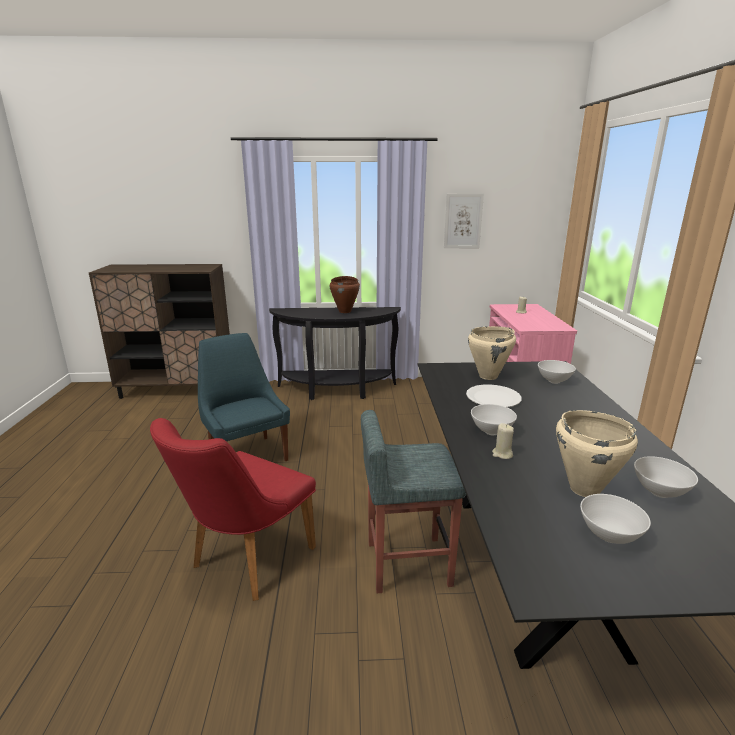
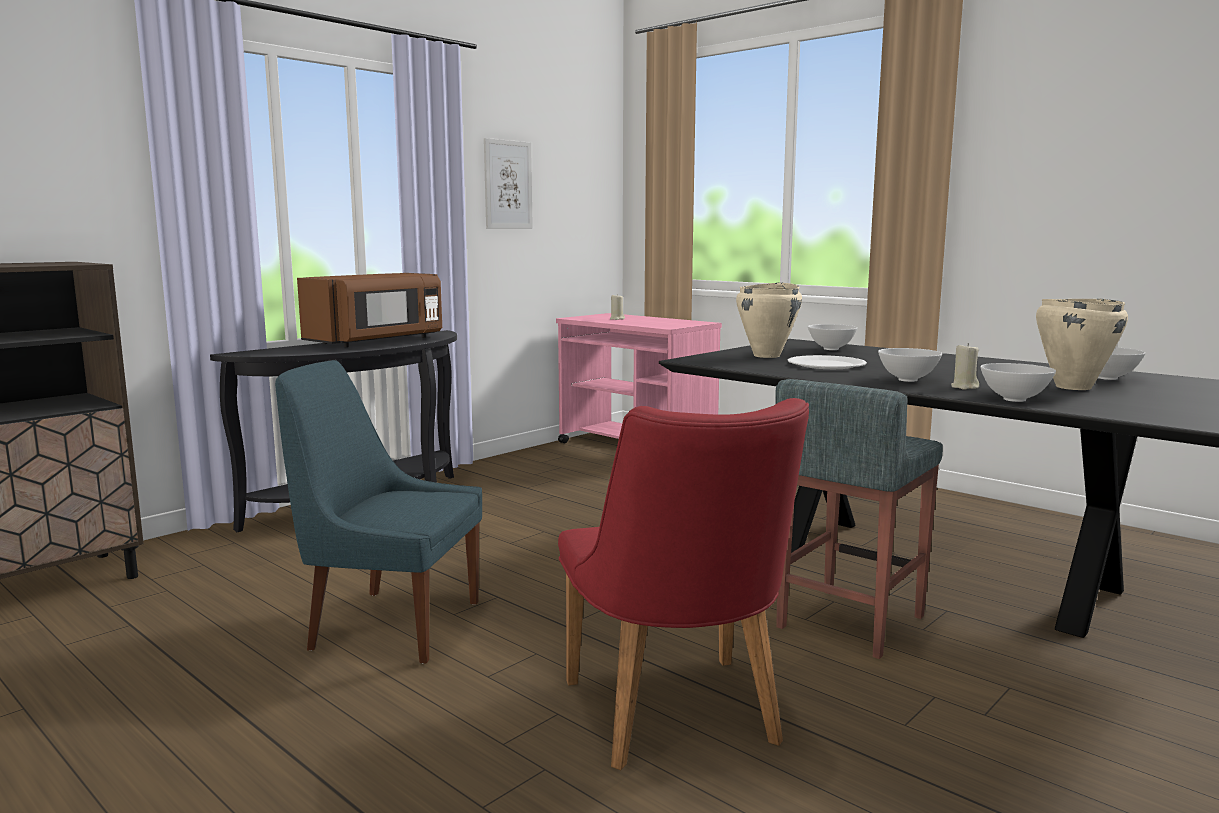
camera: 45 degrees left, 10 degrees down
brown cooking pot [330,276,360,313] -> brown microwave [297,273,442,347]
white bowl [580,494,651,544] -> white bowl moved to [980,363,1056,402]

